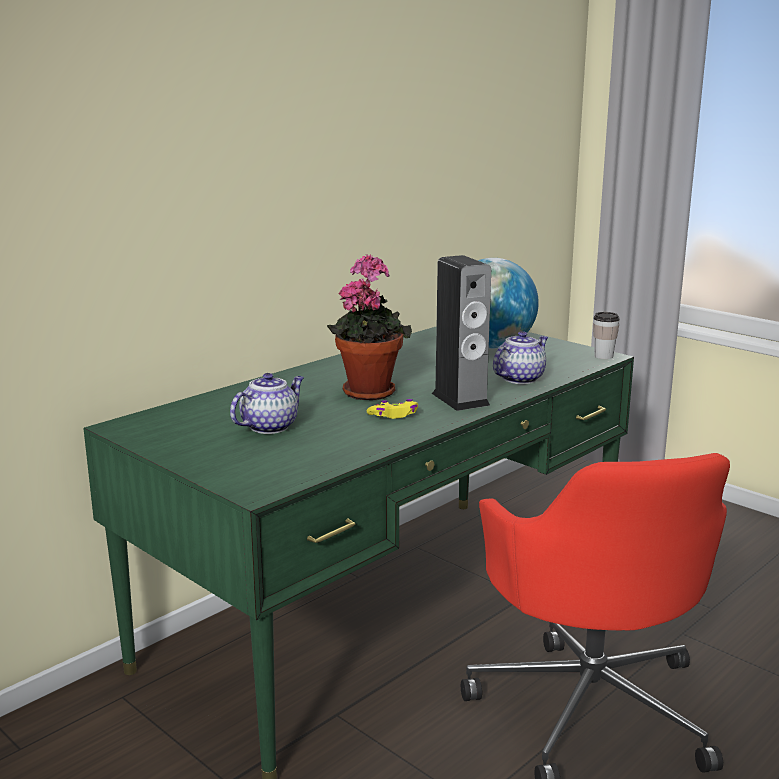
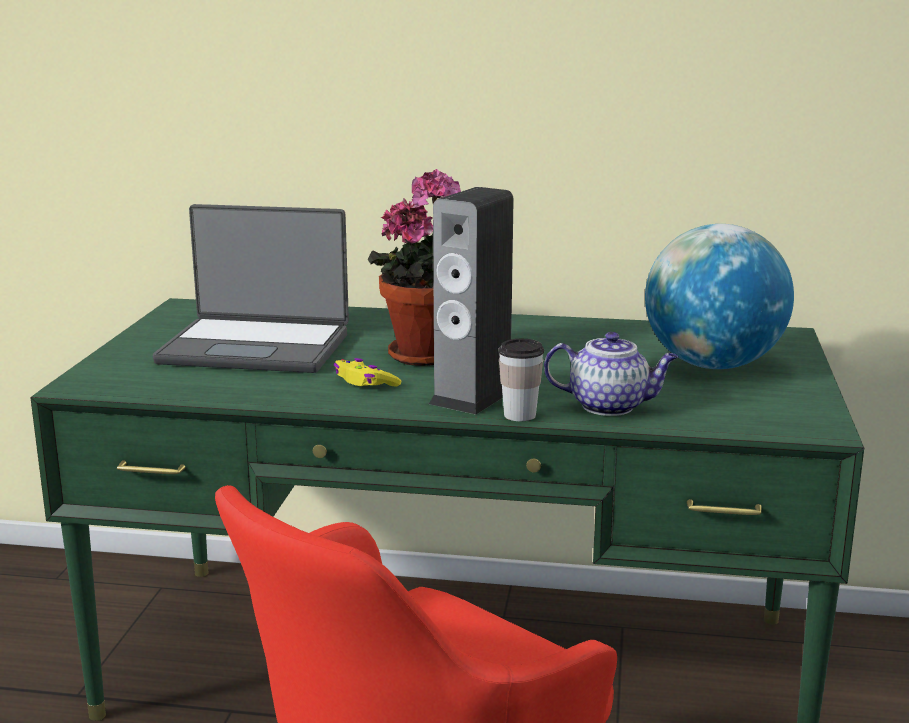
camera: 55 degrees right, 0 degrees up
teapot [230,373,304,434] -> laptop [153,204,349,373]
cup [593,312,620,359] -> cup moved to [499,339,544,421]

